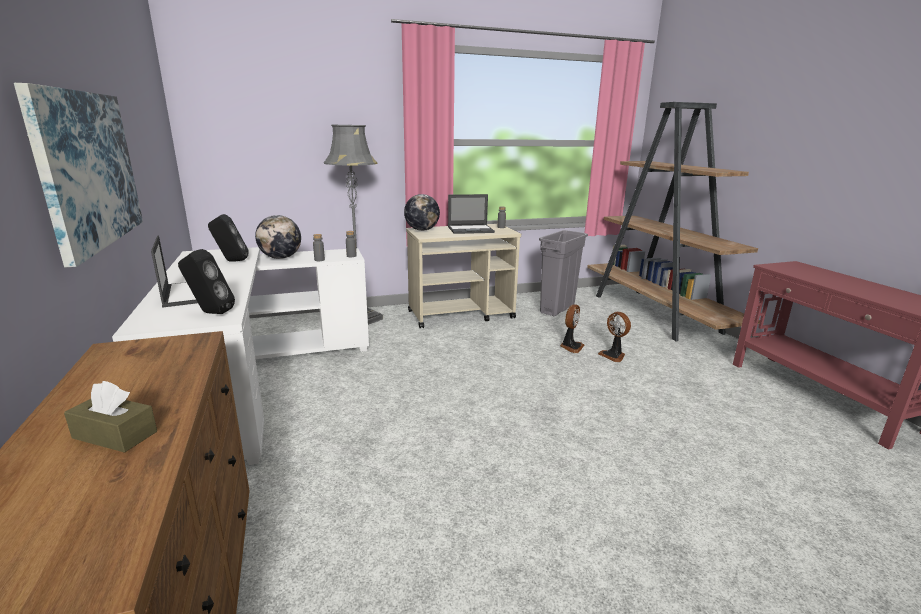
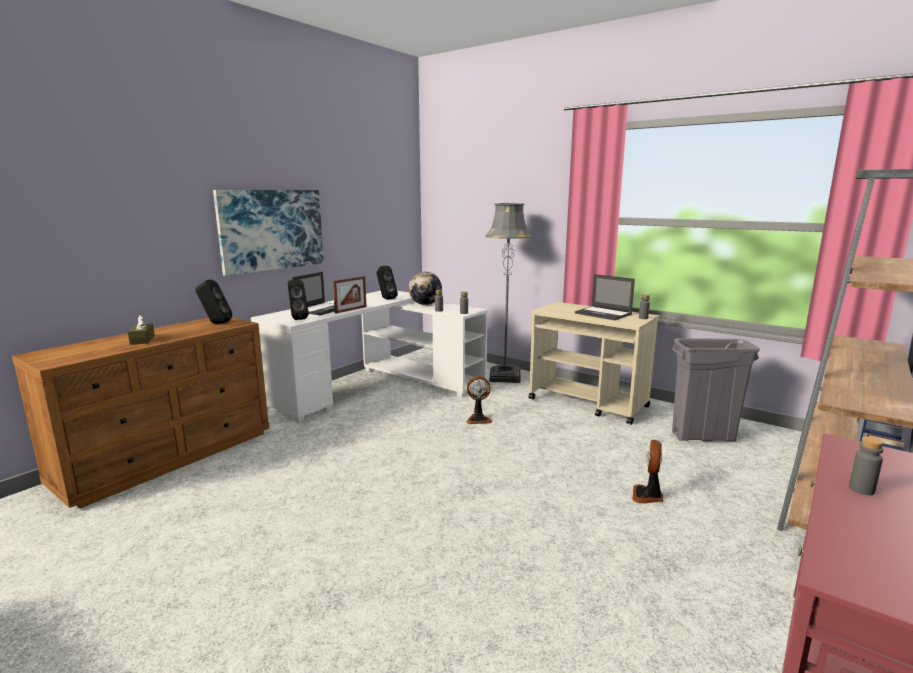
camera: 55 degrees right, 5 degrees down
globe [404,194,440,231] -> none
fan [560,304,584,353] -> fan moved to [467,376,492,424]
none -> black speaker [195,279,232,323]
none -> picture frame [333,276,367,313]
none -> grey bottle [849,436,884,495]

